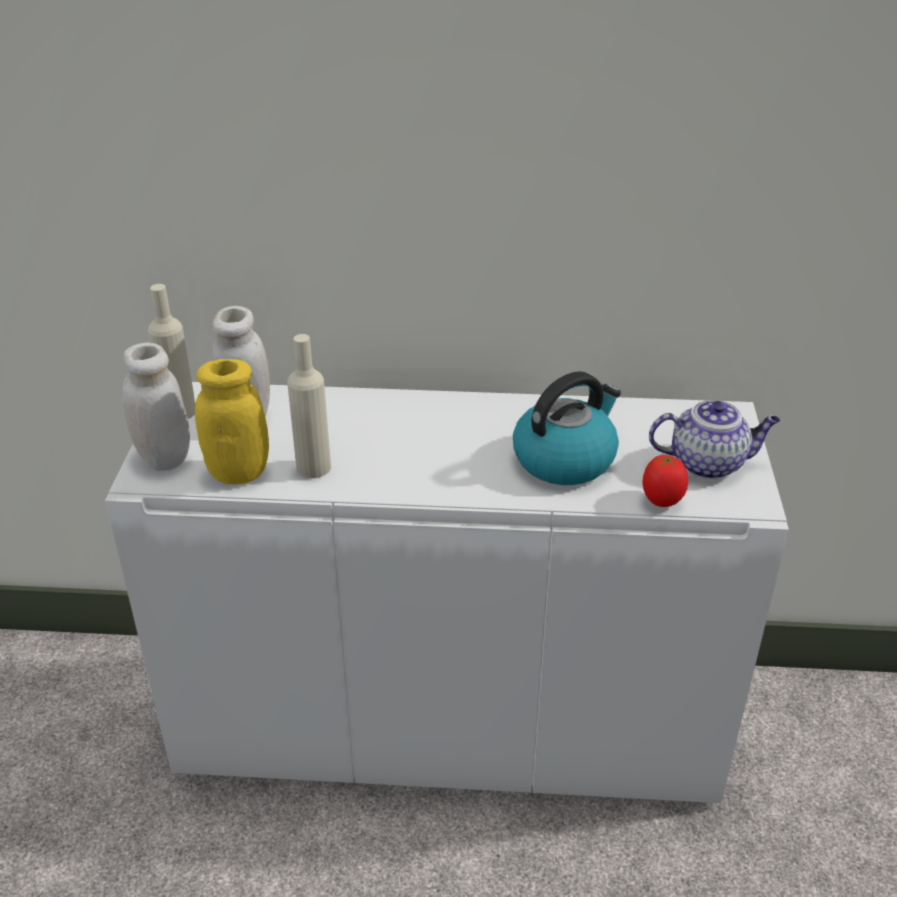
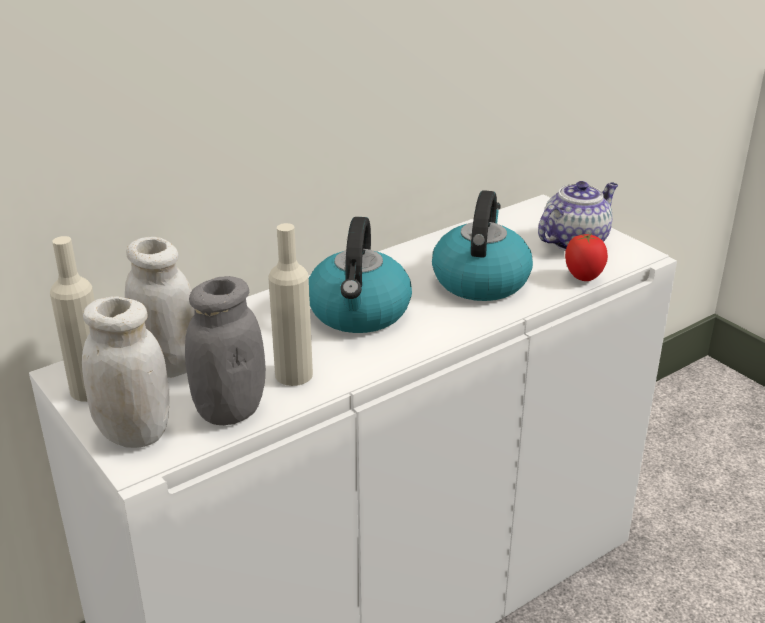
camera: 40 degrees left, 5 degrees down
yellow jar [195,359,269,484] -> grey jar [185,276,266,425]
none -> kettle [309,217,412,333]

